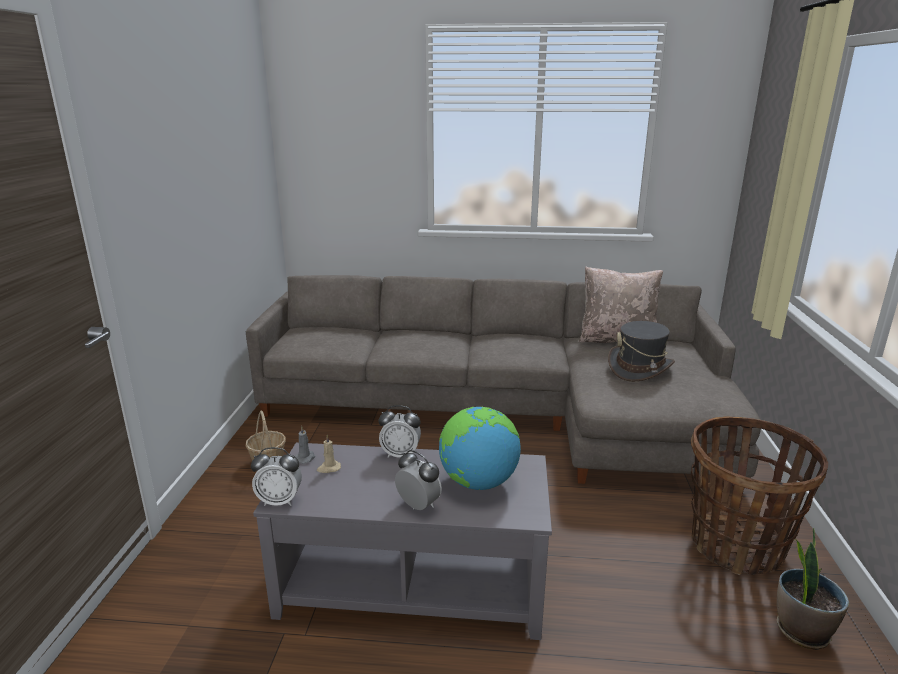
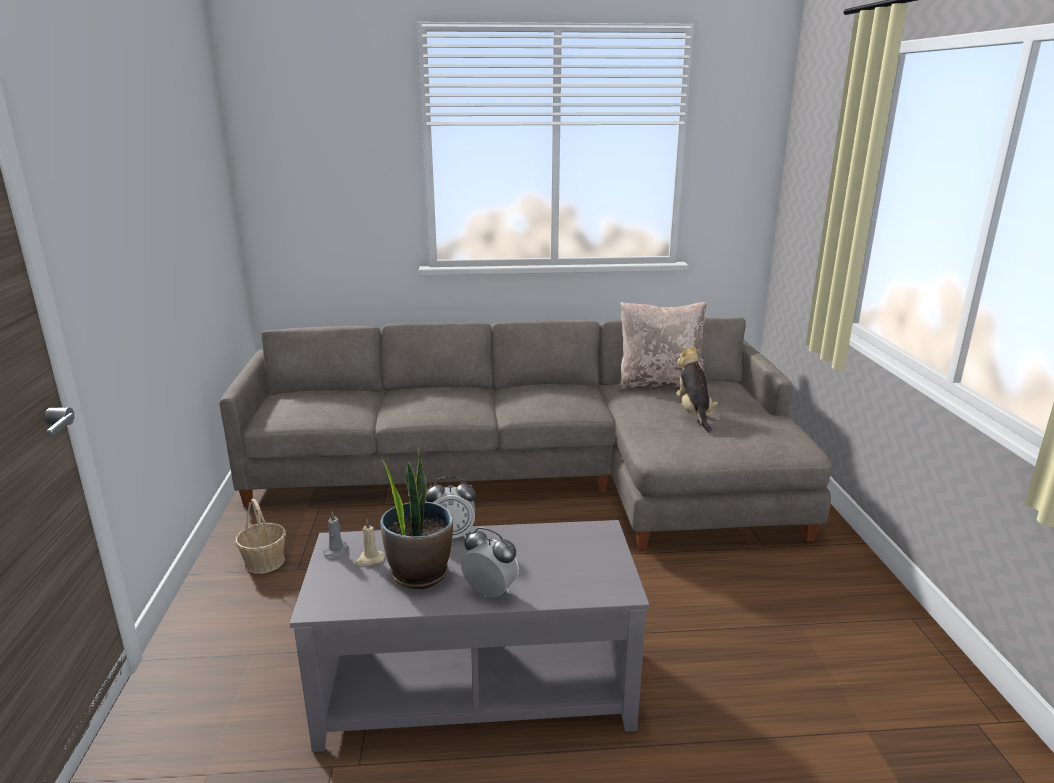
camera: 10 degrees left, 0 degrees up
alarm clock [251,447,302,506] -> none
globe [439,407,521,490] -> none
grey hat [608,321,675,382] -> plush toy [676,344,718,433]
basket [691,417,828,575] -> none
potted plant [777,528,849,650] -> potted plant moved to [379,448,453,589]

